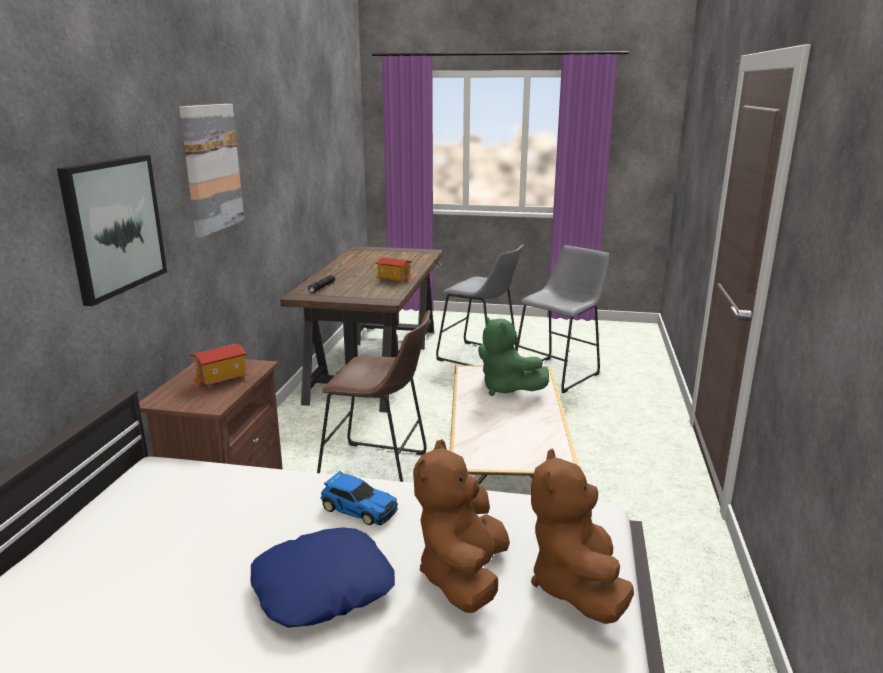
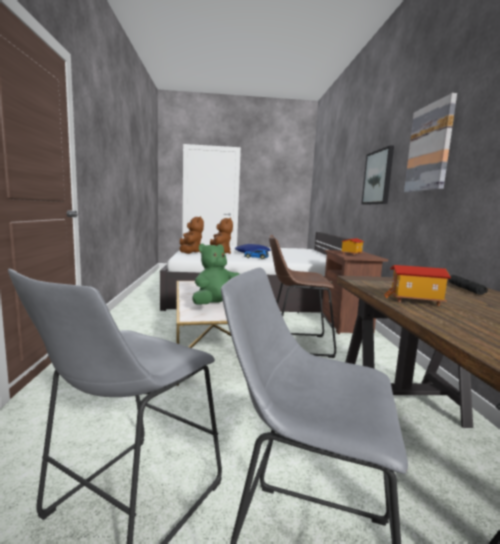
camera: 165 degrees right, 10 degrees down
green plush toy [478,317,549,396] -> green plush toy turned 75 degrees counterclockwise [192,243,239,305]

